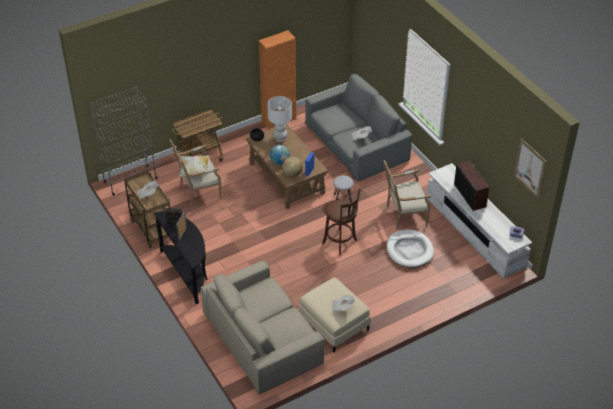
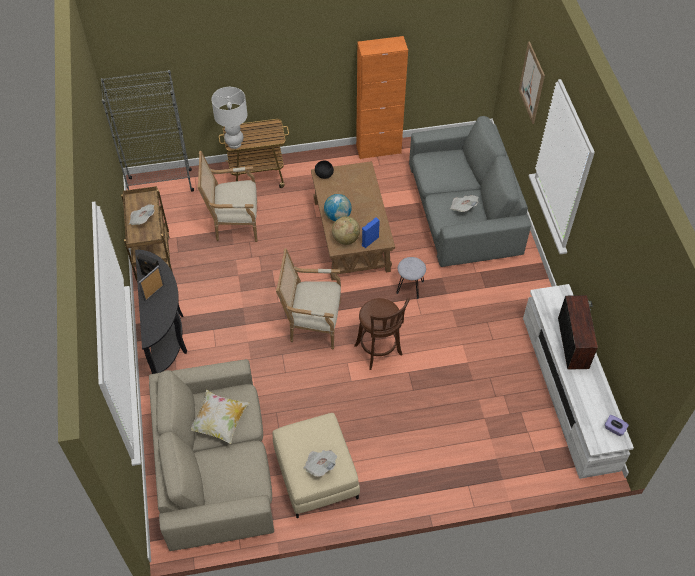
camera: 20 degrees right, 10 degrees up
pillow [179,156,210,177] -> pillow moved to [191,390,250,444]
white table lamp [267,96,292,142] -> white table lamp moved to [211,87,247,149]
armchair [384,160,431,230] -> armchair moved to [276,248,341,350]
white dog bed [386,230,434,268] -> none
picture [514,138,547,199] -> picture moved to [519,42,545,124]

